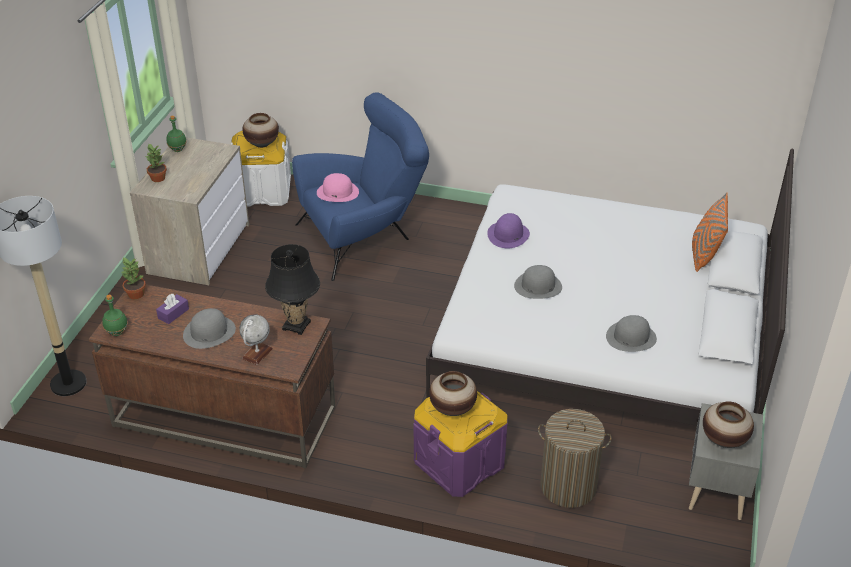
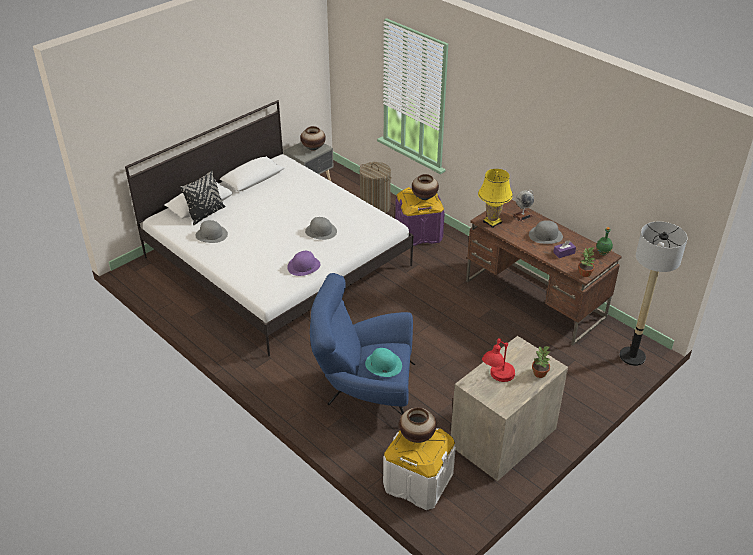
camera: 150 degrees left, 0 degrees up
green bottle [166,116,187,152] -> none
black table lamp [265,244,320,335] -> yellow table lamp [478,169,513,228]
pink hat [317,173,359,202] -> turquoise hat [365,348,402,377]
grey hat [606,315,657,352] -> grey hat moved to [196,220,228,243]
orange pillow [692,192,728,272] -> black pillow [180,171,225,225]
none -> red table lamp [482,338,515,382]

